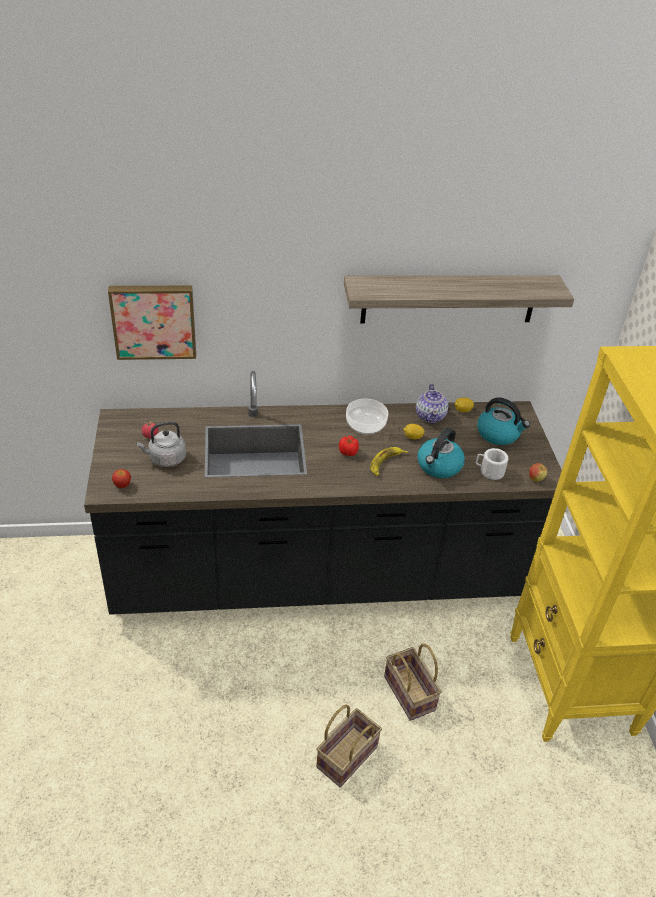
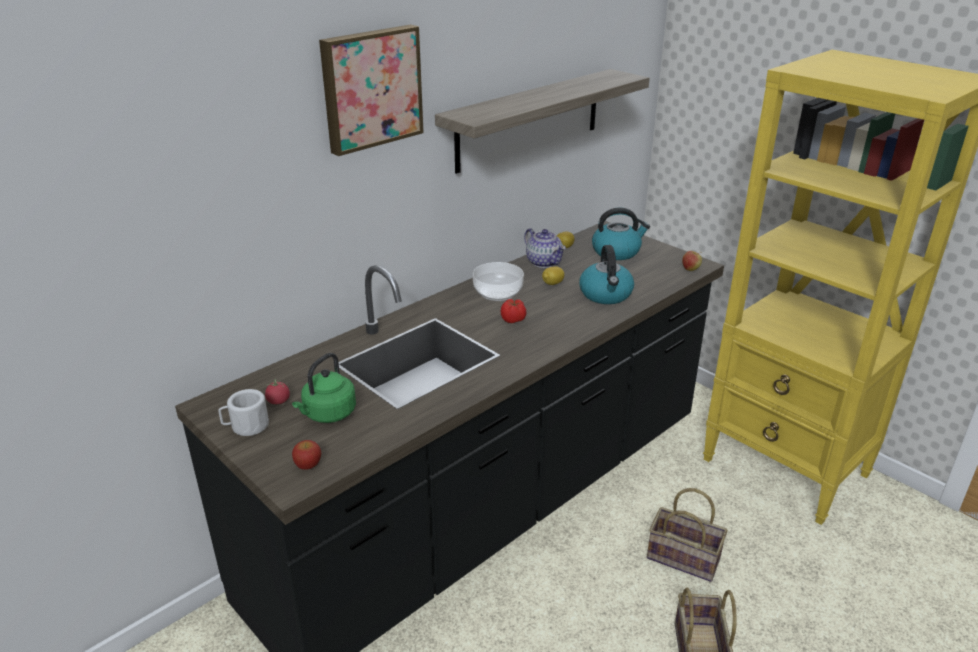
camera: 35 degrees left, 10 degrees down
picture [108,286,196,360] -> picture moved to [319,24,424,156]
grey kettle [136,421,186,467] -> green kettle [292,353,356,423]
banana [370,447,408,476] -> none
white mug [476,448,509,480] -> white mug moved to [218,389,269,436]

